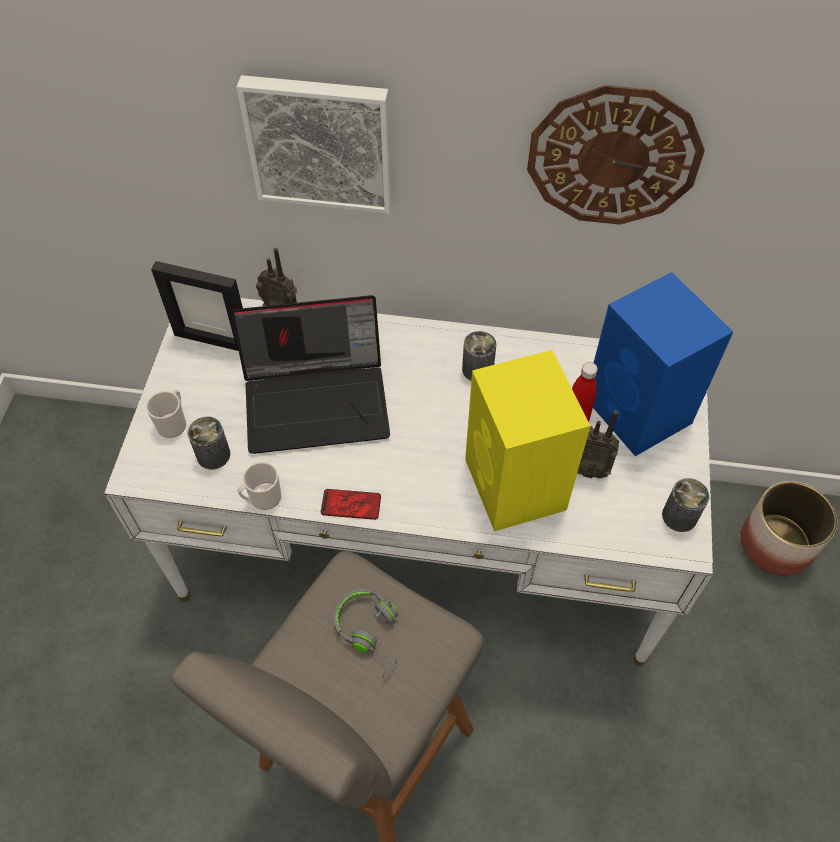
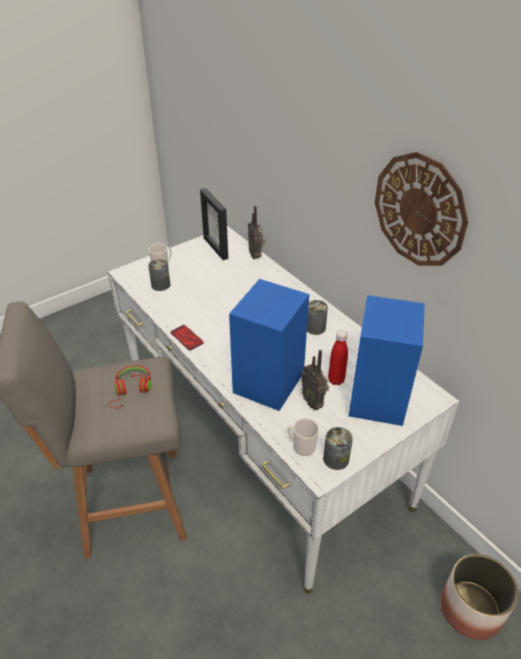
camera: 45 degrees right, 15 degrees down
laptop [231,295,390,454] -> none
picture [236,75,392,214] -> none
mug [238,462,281,510] -> mug moved to [287,418,319,456]
grey headphones [334,589,398,678] -> red headphones [108,366,151,408]
yellow speaker [465,350,590,531] -> blue speaker [229,279,309,411]

